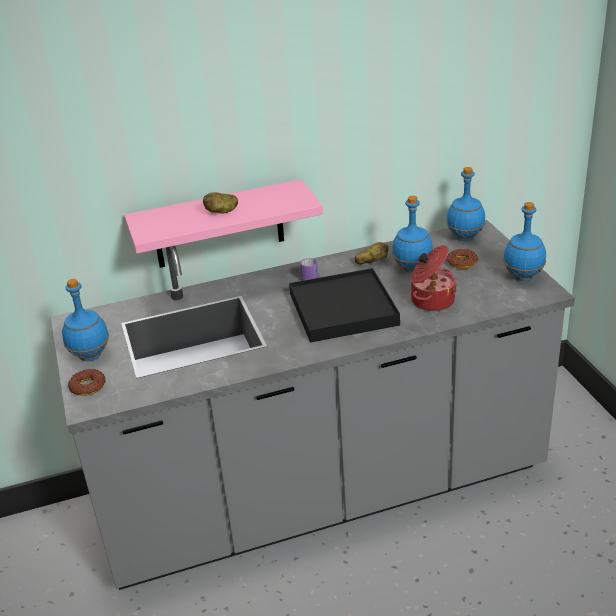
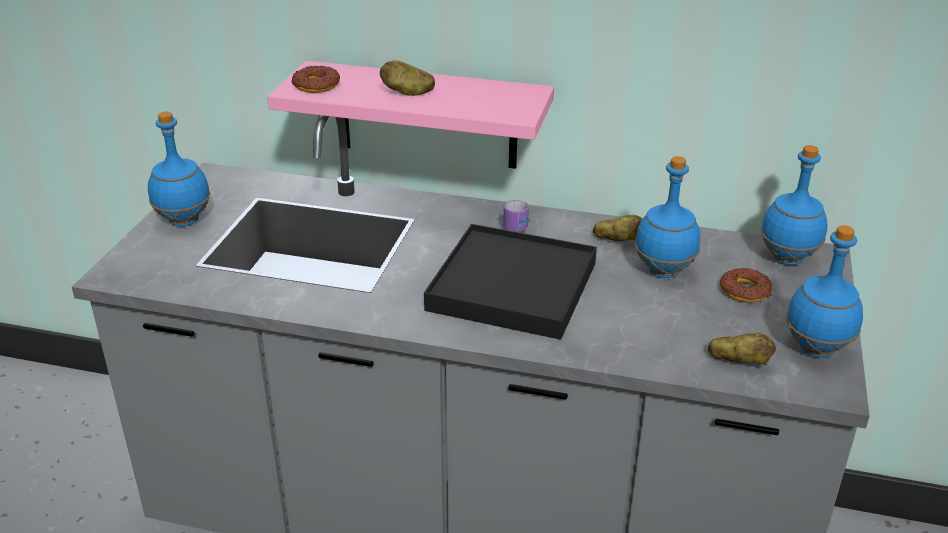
camera: 30 degrees right, 0 degrees up
donut [68,369,106,396] -> donut moved to [291,66,340,93]
cooking pot [411,245,457,311] -> none
none -> potato [708,333,776,365]

